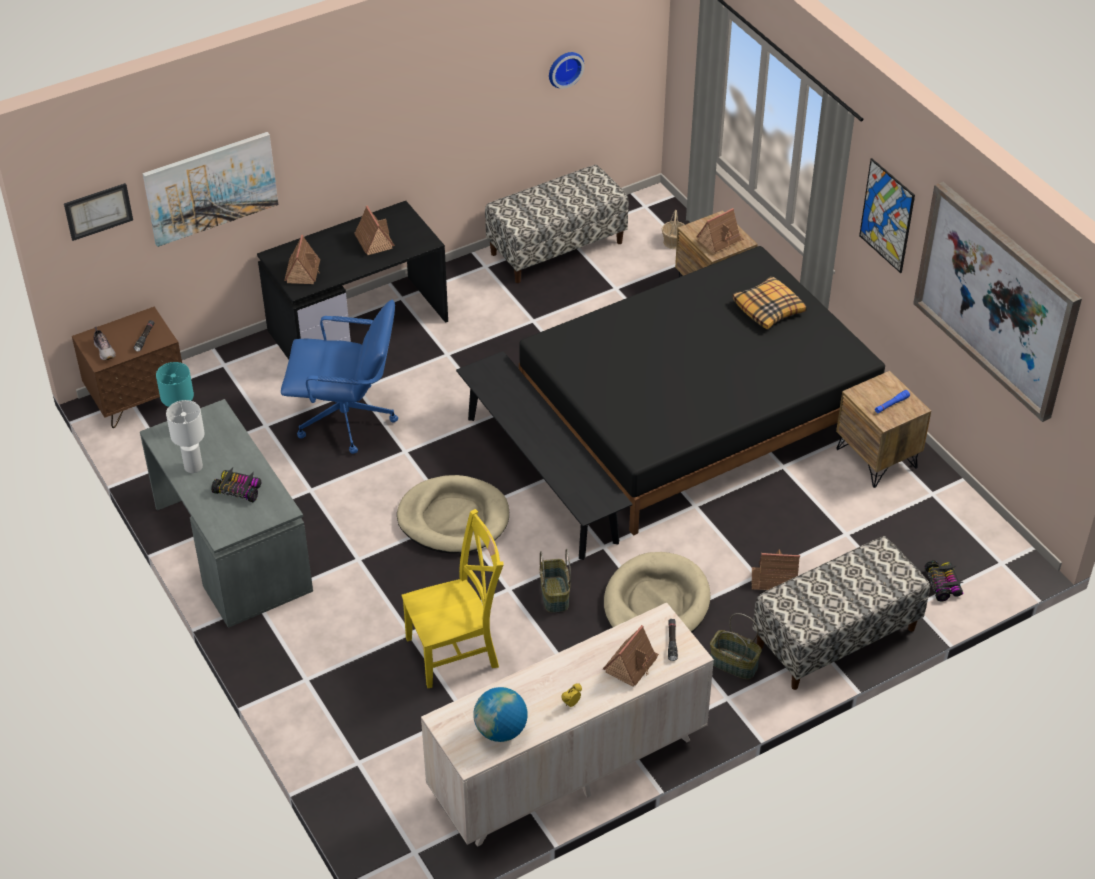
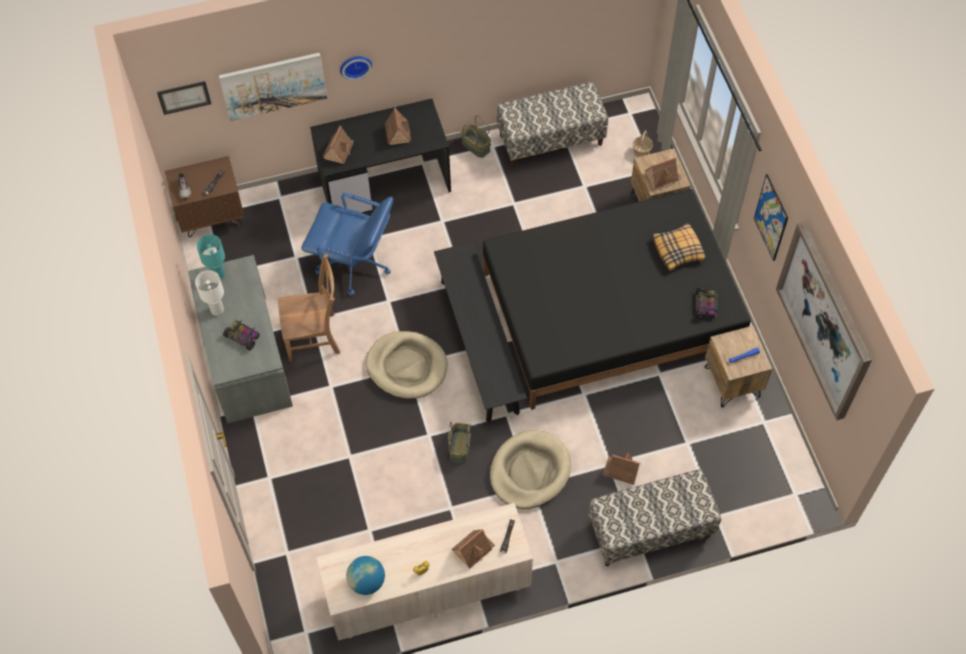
camera: 15 degrees right, 15 degrees up
yellow chair [401,509,504,688] -> none
wall clock [549,52,584,88] -> wall clock moved to [340,56,372,80]
basket [710,613,762,680] -> basket moved to [461,115,491,158]
toy car [925,561,963,602] -> toy car moved to [695,287,718,319]
none -> brown chair [278,254,340,361]

